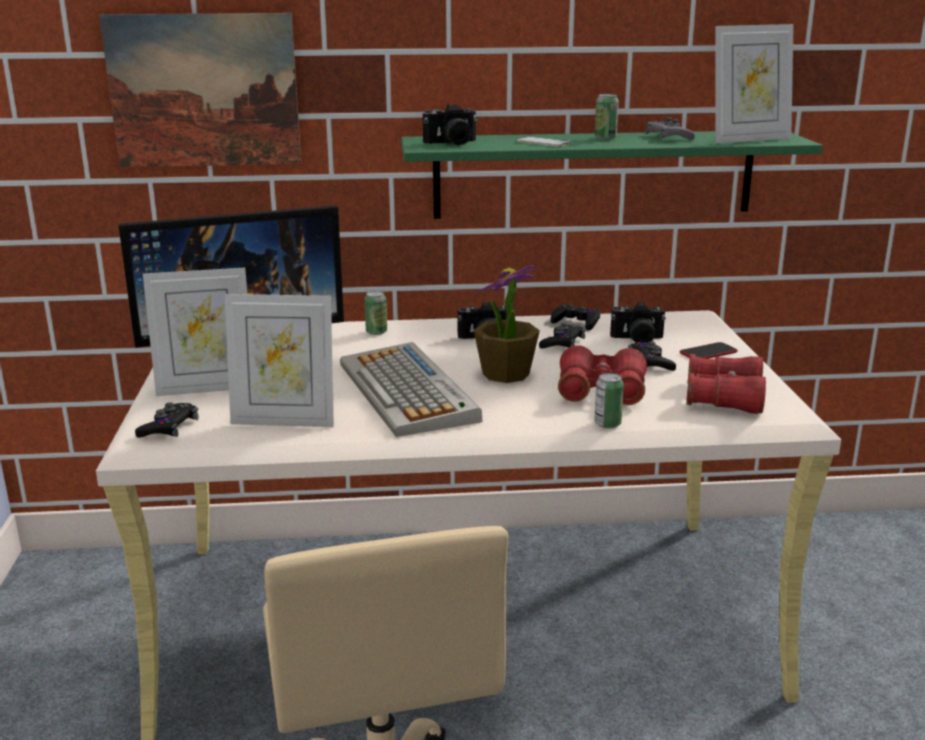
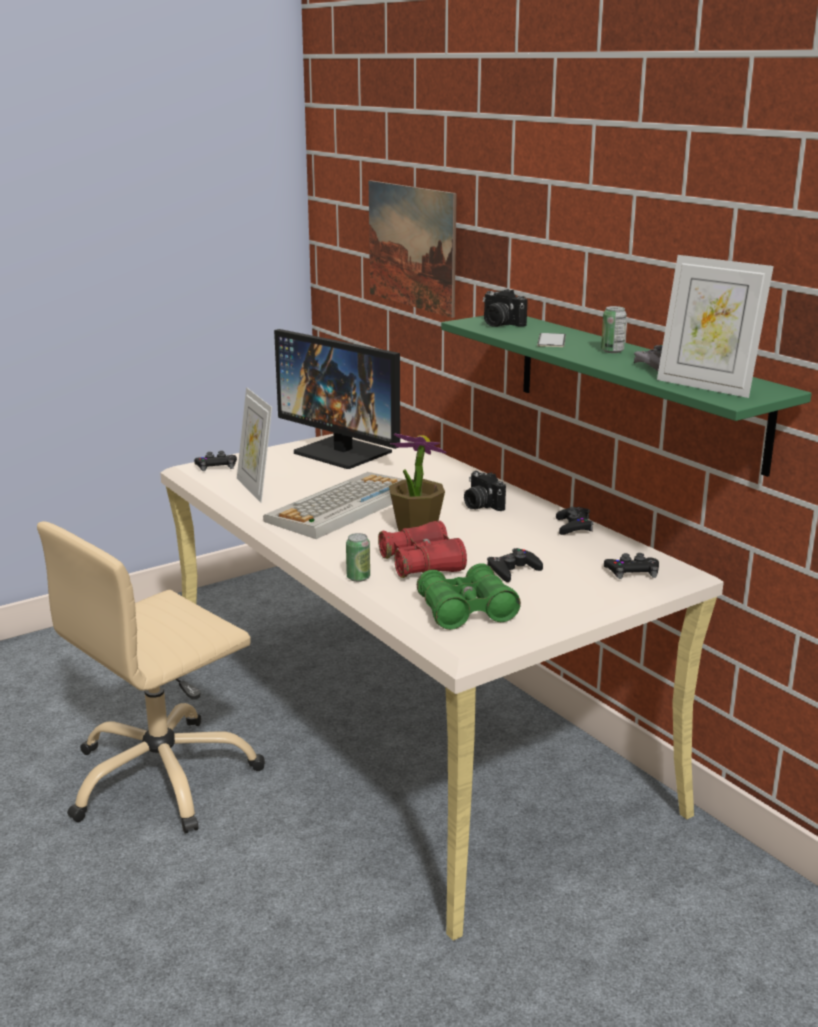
camera: 60 degrees right, 0 degrees up
picture frame [143,267,247,396] -> none
can [365,291,387,335] -> none
black game controller [539,323,586,349] -> black game controller moved to [604,553,659,579]
camera [610,302,666,343] -> none
phone [680,342,738,359] -> none
red binoculars [686,354,766,414] -> green binoculars [417,563,521,630]

